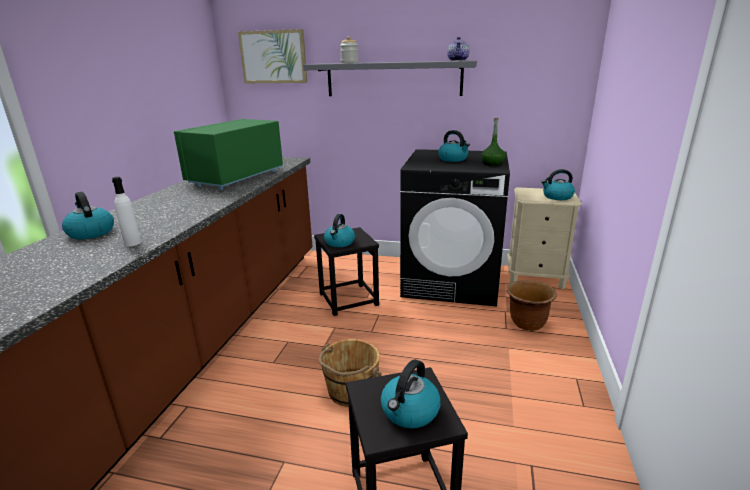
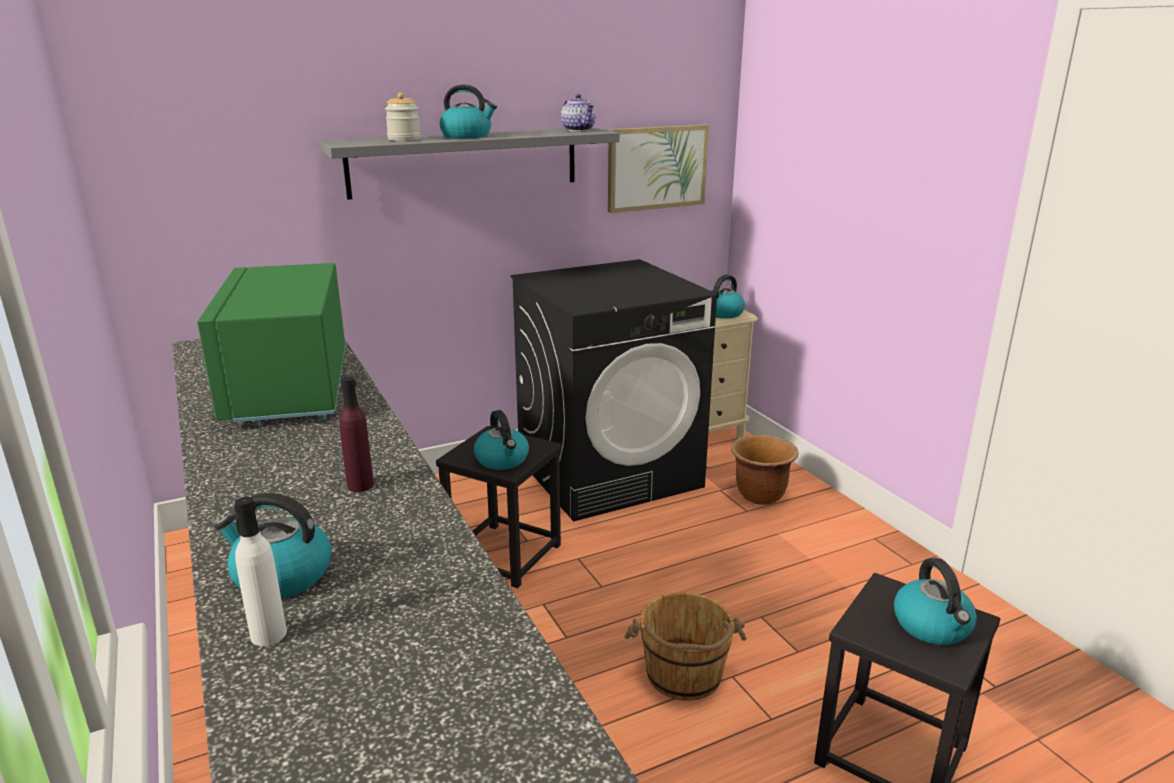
camera: 40 degrees left, 0 degrees up
white bottle [112,177,141,246] -> white bottle moved to [234,497,287,646]
picture [238,29,307,83] -> picture moved to [608,125,709,213]
kettle [438,130,470,162] -> kettle moved to [439,84,497,138]
green bottle [481,118,506,166] -> none
none -> purple bottle [339,376,374,492]

